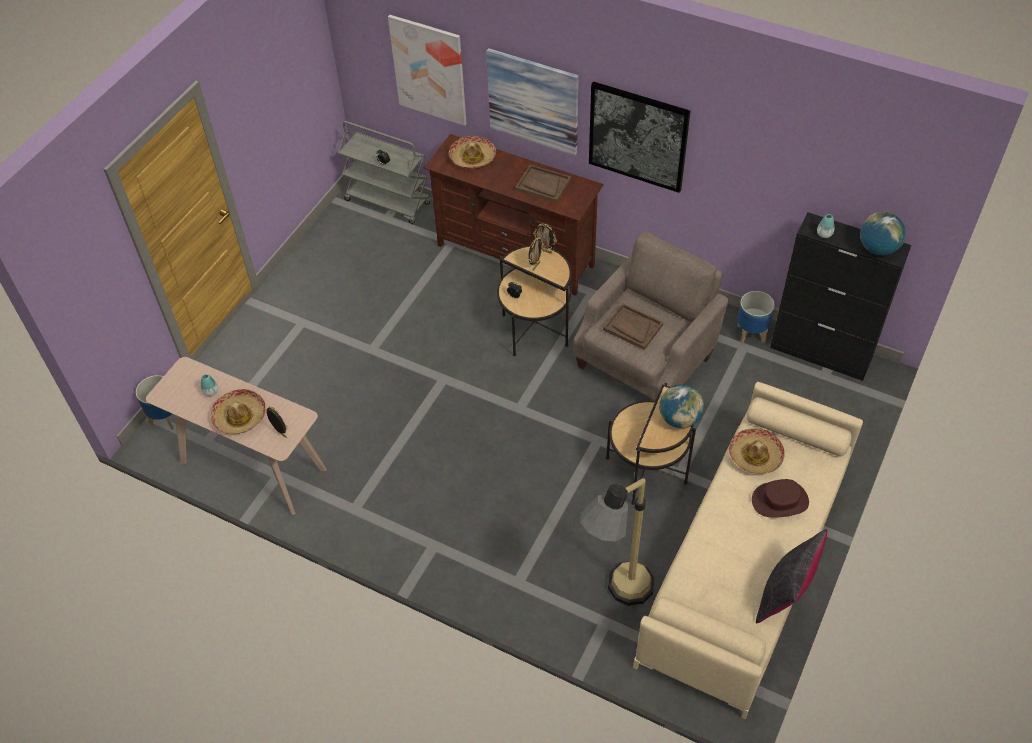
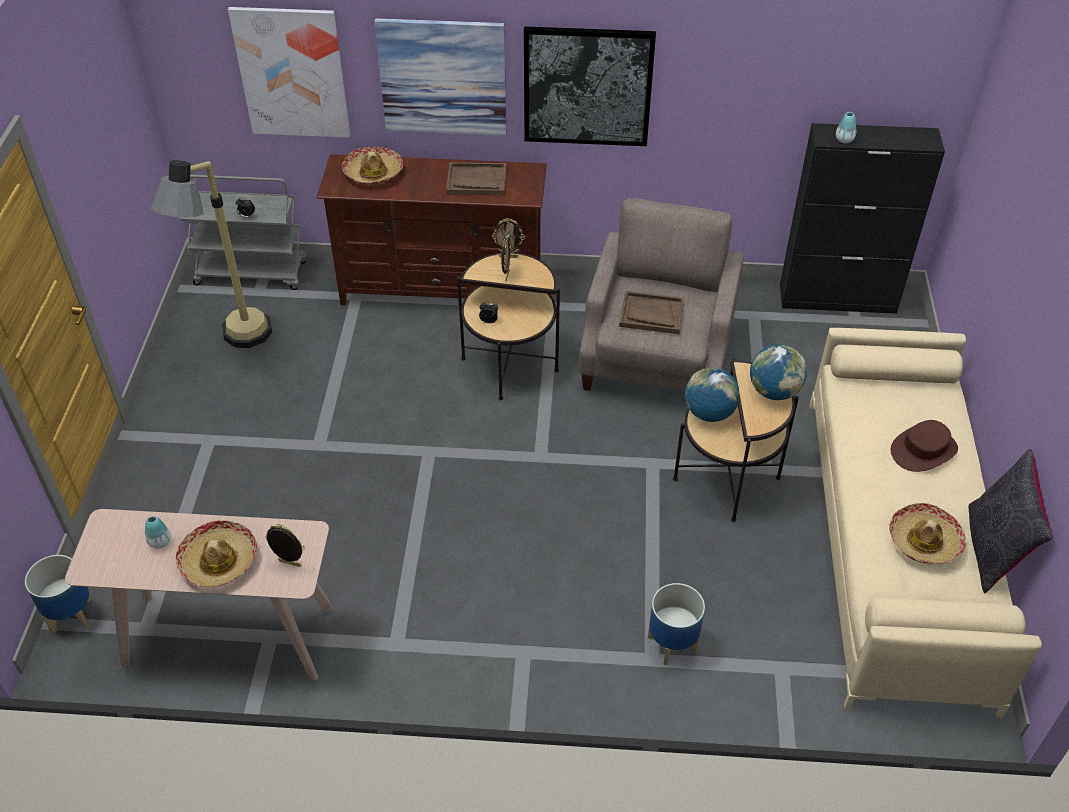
camera: 25 degrees left, 5 degrees down
floor lamp [580,478,655,606] -> floor lamp moved to [151,160,272,348]
hat [729,428,785,474] -> hat moved to [889,503,966,564]
planter [737,291,775,343] -> planter moved to [648,583,705,666]
globe [860,212,906,256] -> globe moved to [685,367,739,422]

